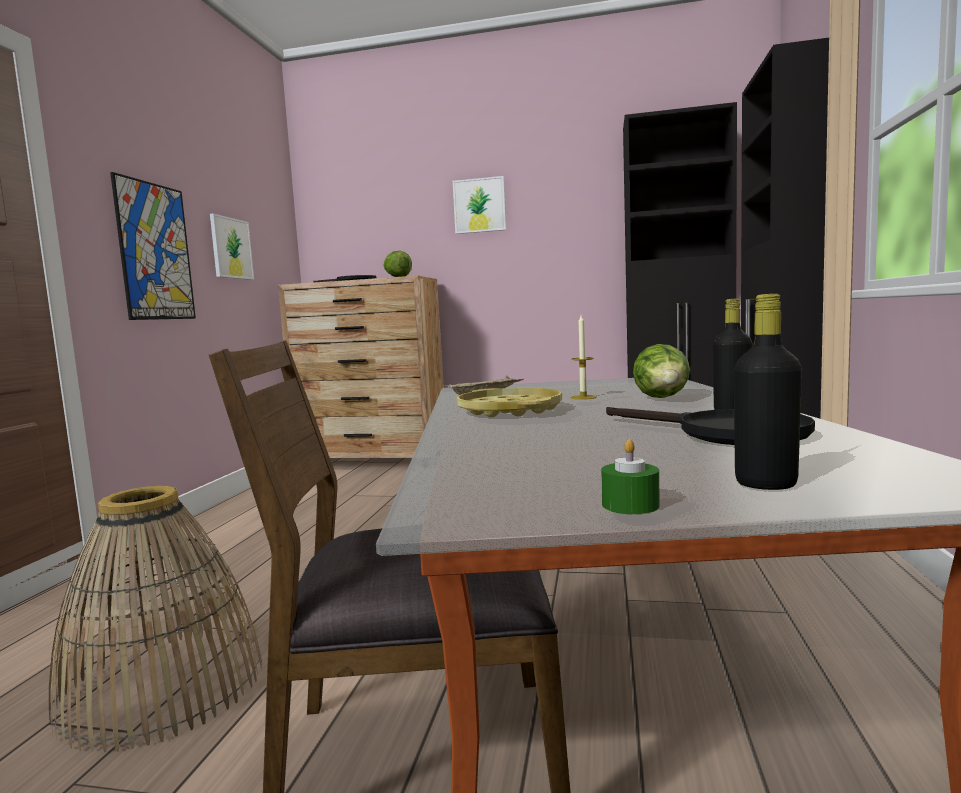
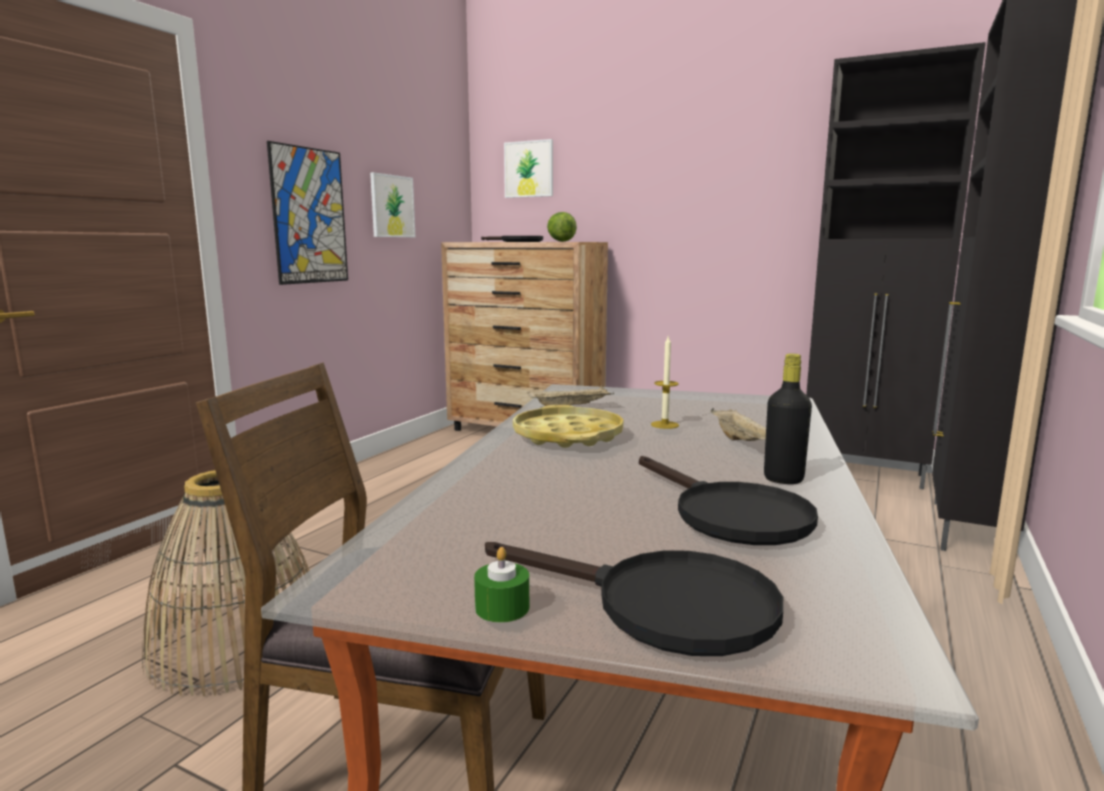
camera: 15 degrees right, 5 degrees up
picture [453,176,506,234] -> picture moved to [504,139,553,198]
lettuce [633,344,690,398] -> beige tray [711,408,766,441]
black bottle [734,294,802,490] -> black frying pan [485,542,783,656]

